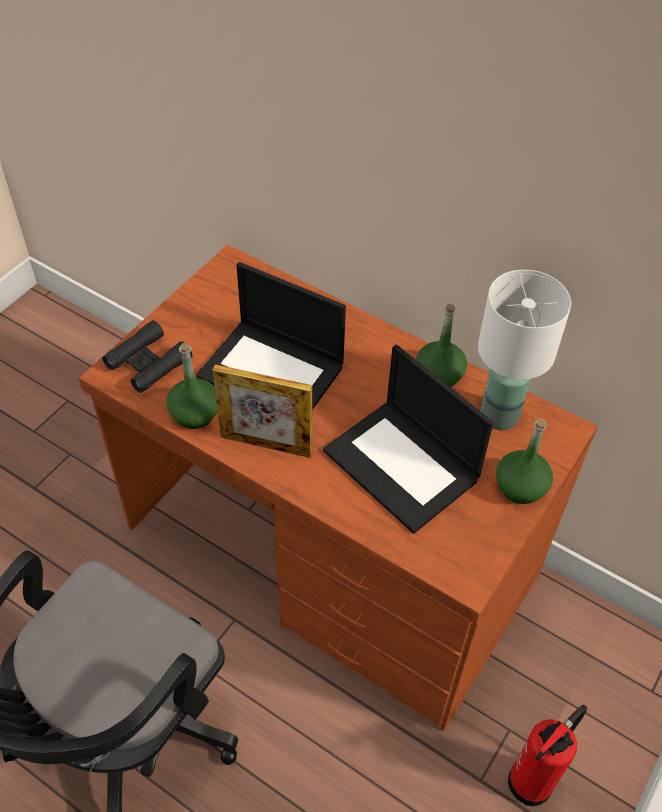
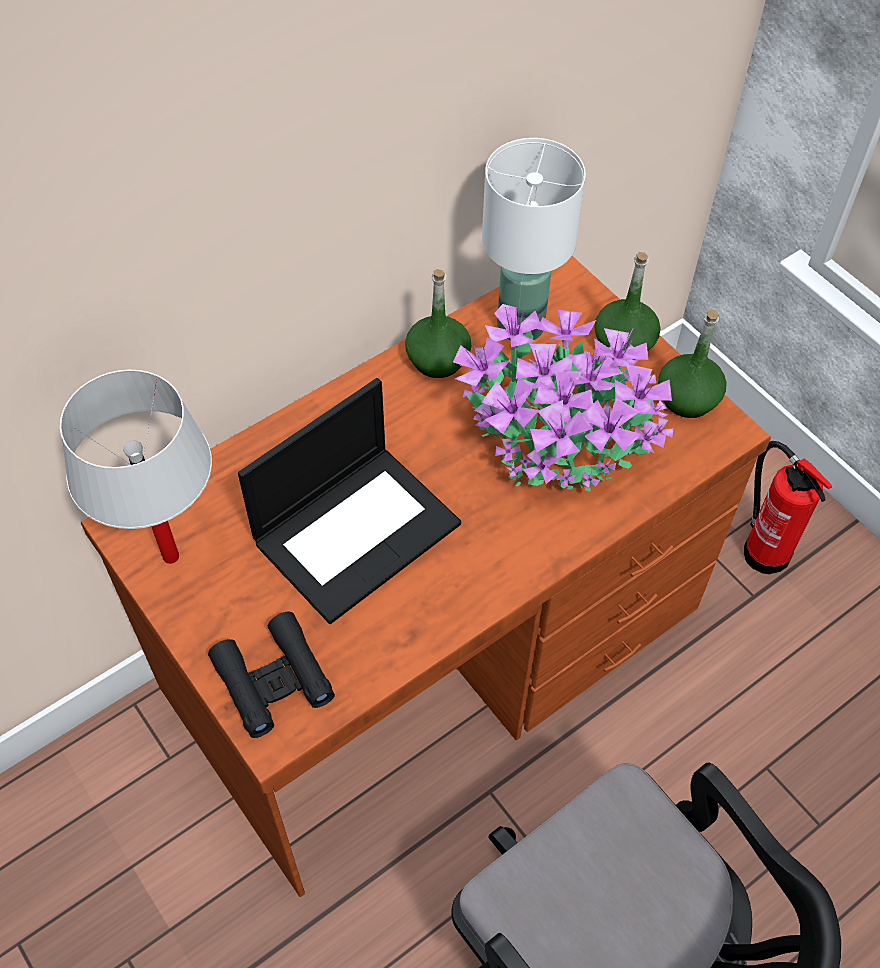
camera: 70 degrees left, 5 degrees up
green bottle [166,342,217,429] -> green bottle moved to [658,309,727,418]
picture frame [212,364,312,458] -> none
laptop [323,345,494,534] -> potted plant [453,303,674,491]
none -> white table lamp [60,370,212,564]

